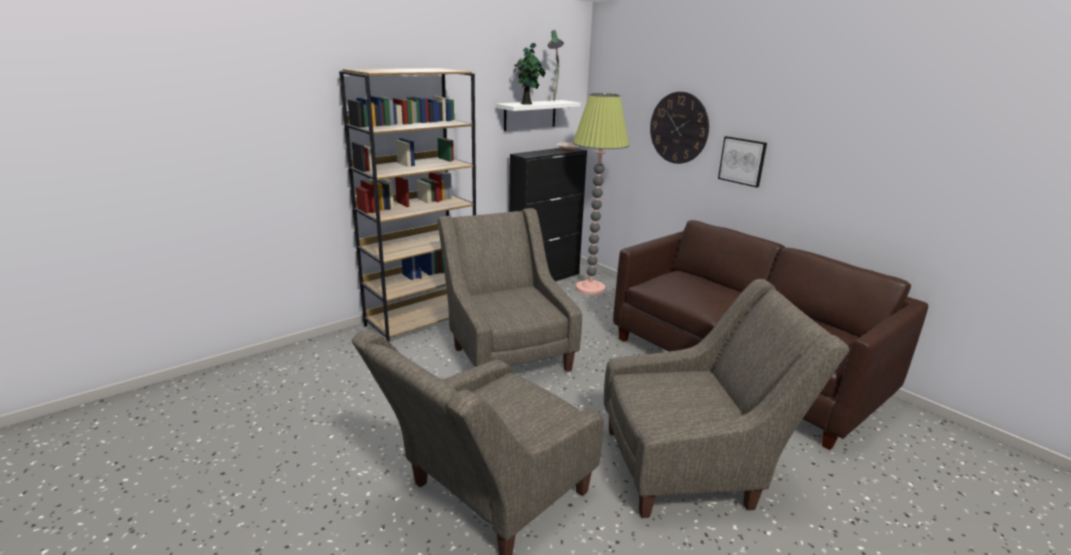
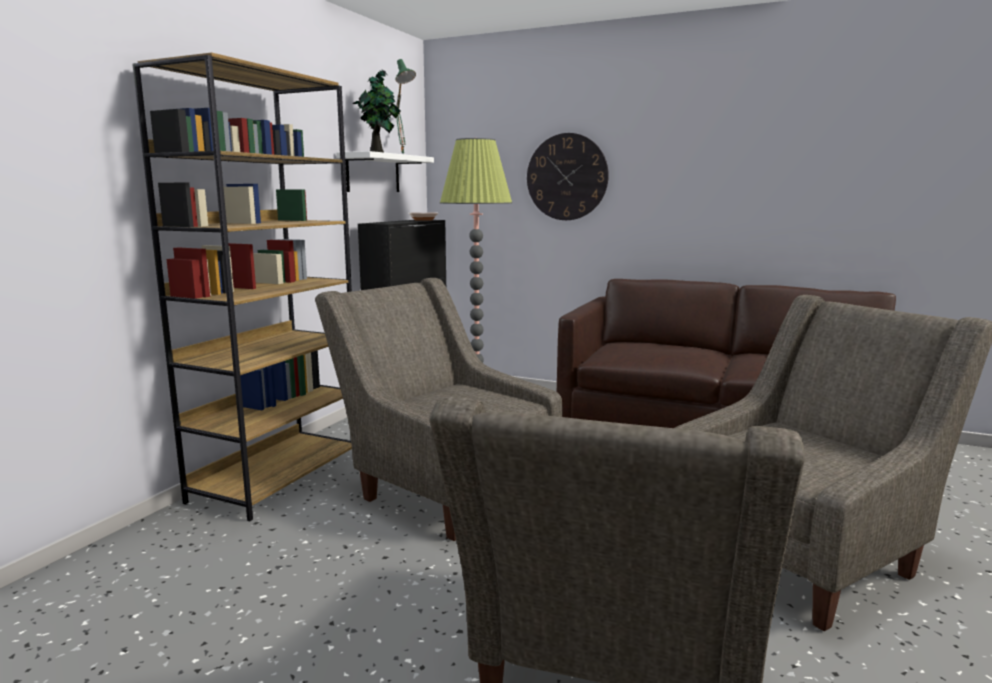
camera: 25 degrees left, 10 degrees down
picture [718,136,767,188] -> none

